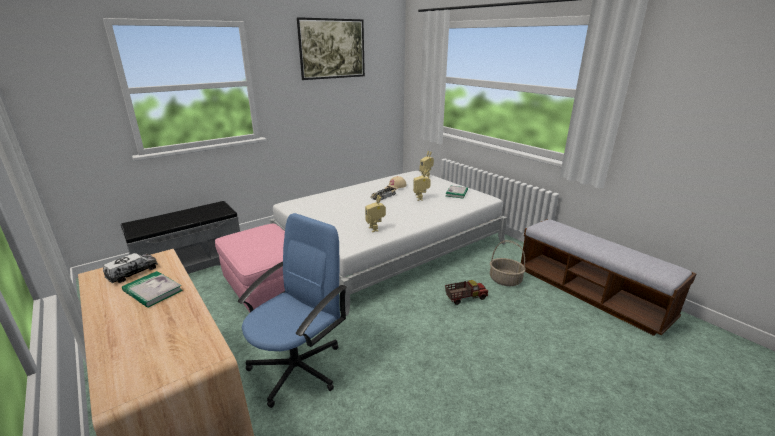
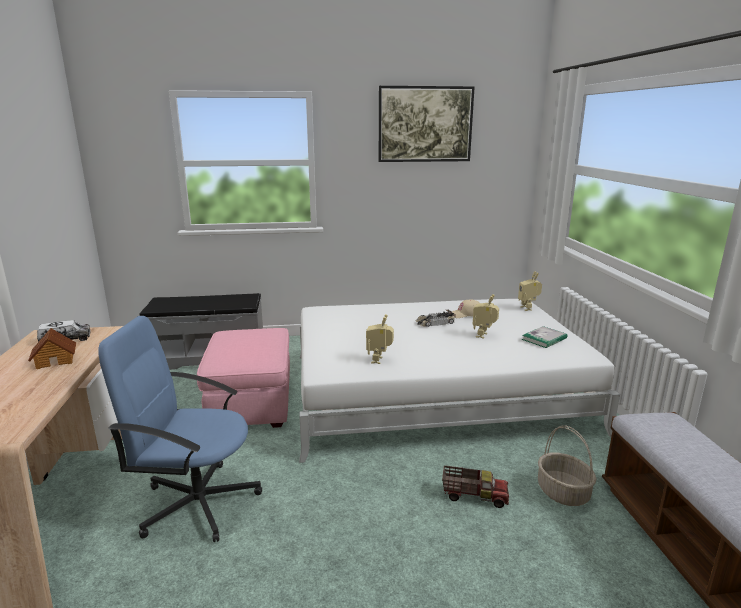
camera: 30 degrees right, 5 degrees down
book [122,271,183,308] -> toy house [28,328,76,369]
blue office chair [238,213,347,408] -> blue office chair turned 150 degrees counterclockwise [98,316,262,542]

